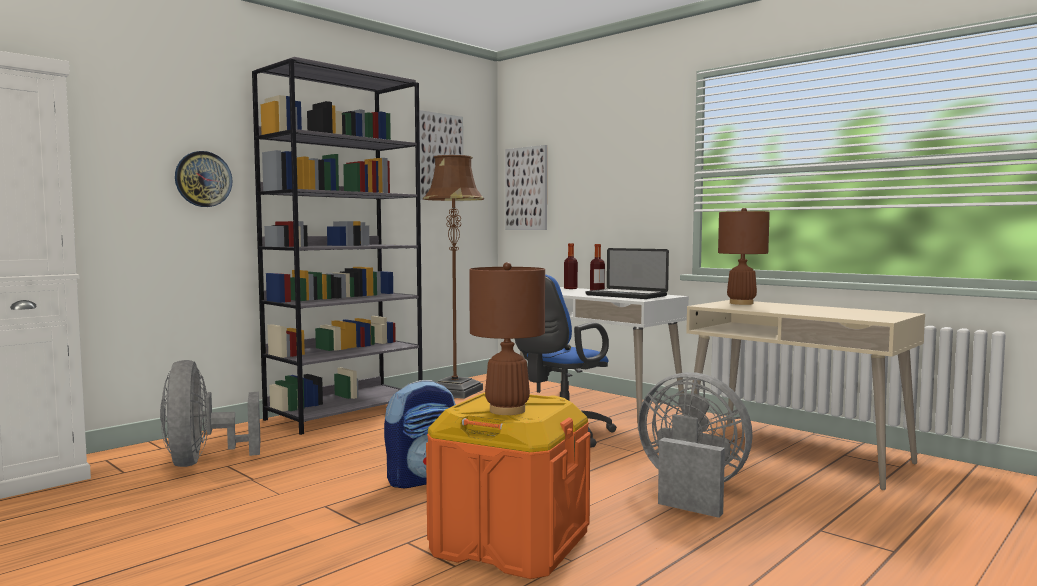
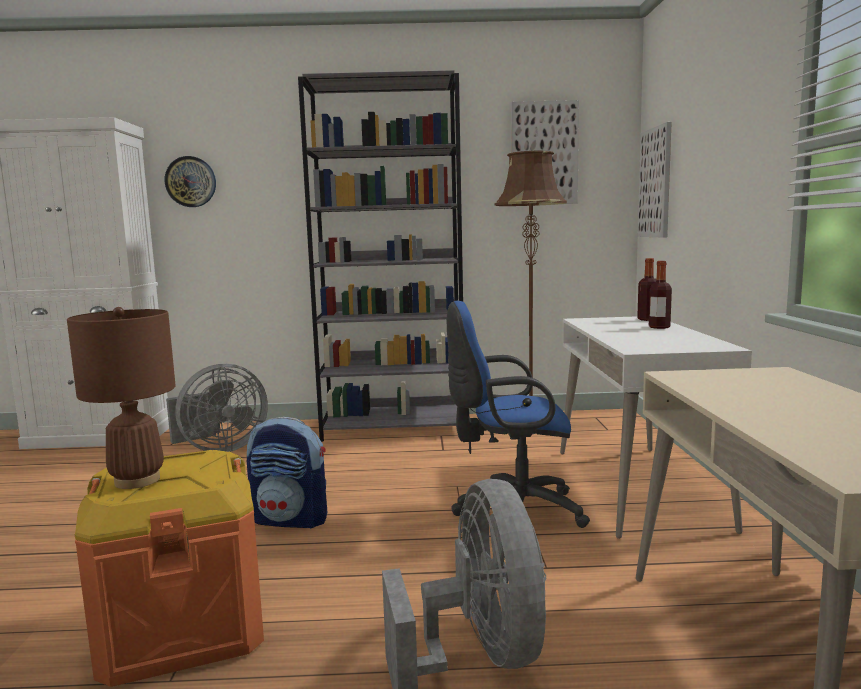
camera: 45 degrees right, 5 degrees up
grey fan [160,360,260,467] -> grey fan turned 150 degrees counterclockwise [166,364,268,452]
wall clock [175,151,233,207] -> wall clock moved to [165,156,216,207]
laptop [586,248,669,299] -> none
brown table lamp [718,208,770,305] -> none

